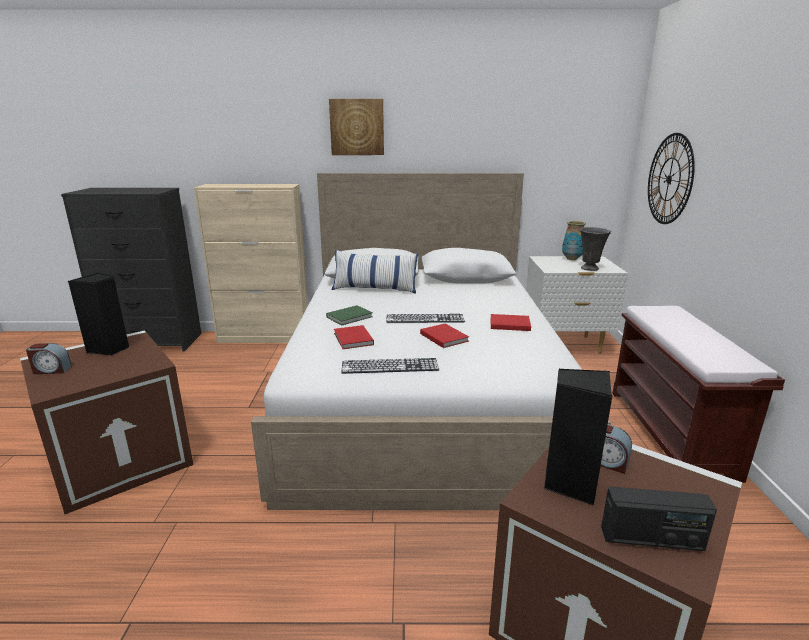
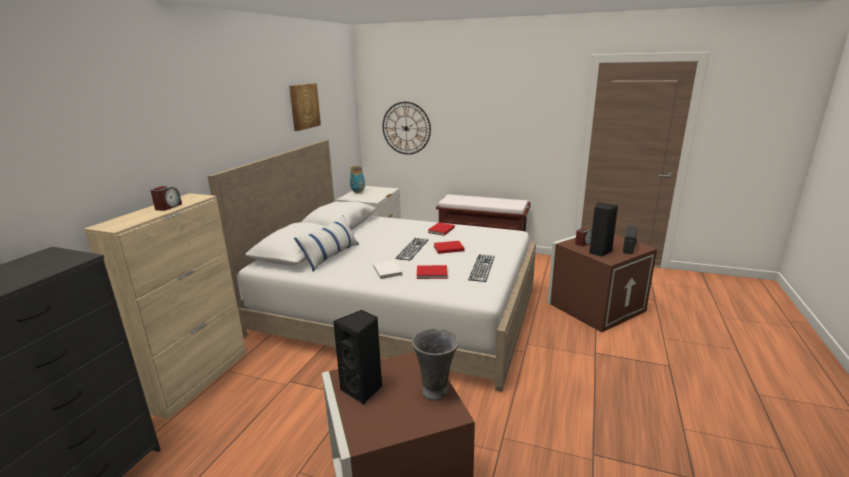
camera: 70 degrees left, 0 degrees up
alarm clock [26,343,72,374] -> alarm clock moved to [150,186,182,211]
green book [326,305,373,326] -> white book [373,260,403,279]
picture [329,99,384,155] -> picture moved to [289,83,321,131]
grey vase [580,227,611,271] -> grey vase moved to [412,328,459,401]

